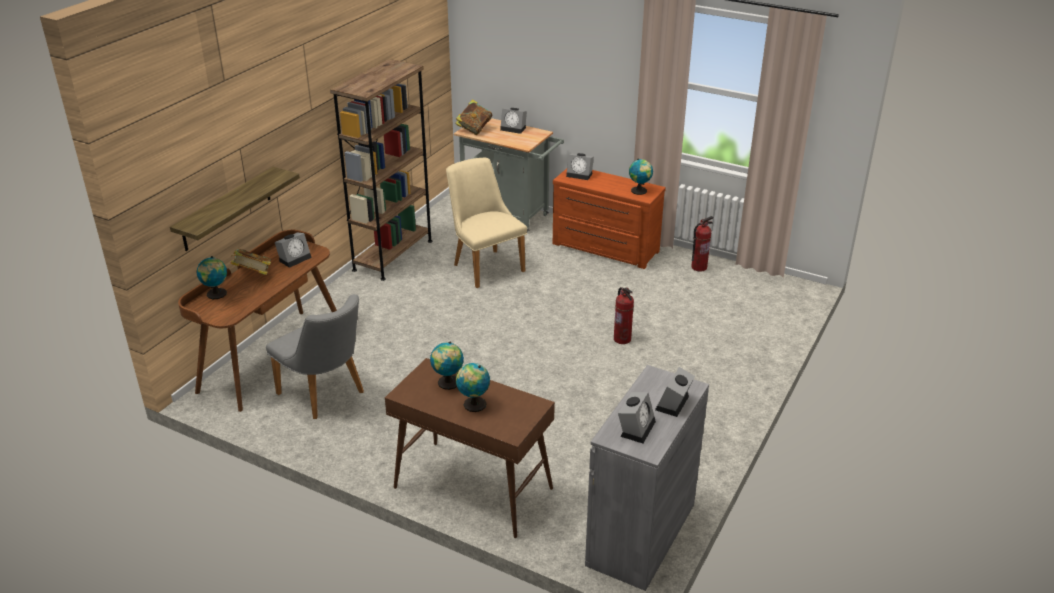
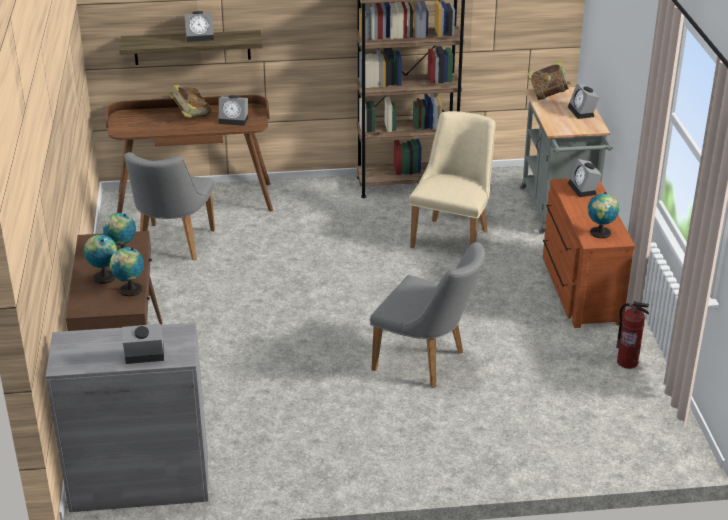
camera: 55 degrees right, 0 degrees up
globe [197,256,227,299] -> globe moved to [110,247,144,296]
fire extinguisher [614,287,634,344] -> grey chair [370,242,485,388]
alarm clock [618,392,656,443] -> alarm clock moved to [184,11,214,42]

